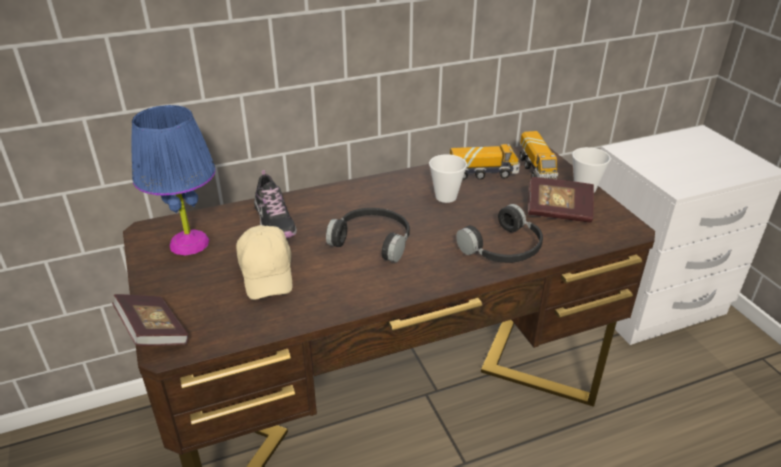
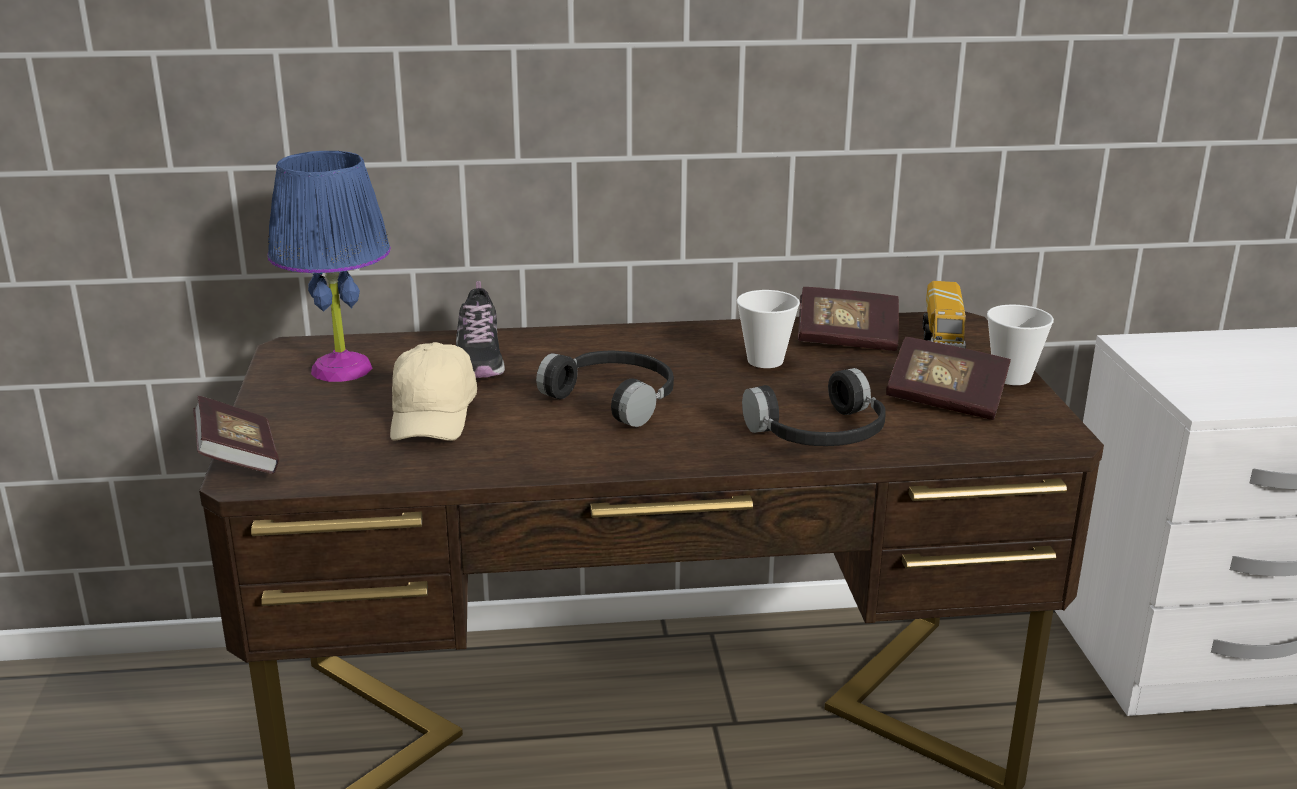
camera: 15 degrees right, 10 degrees down
toy truck [450,144,520,180] -> book [798,287,899,351]

